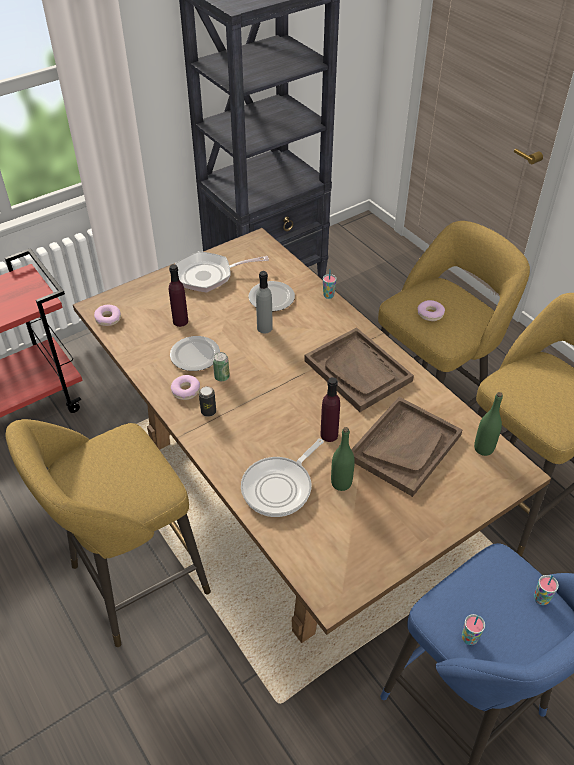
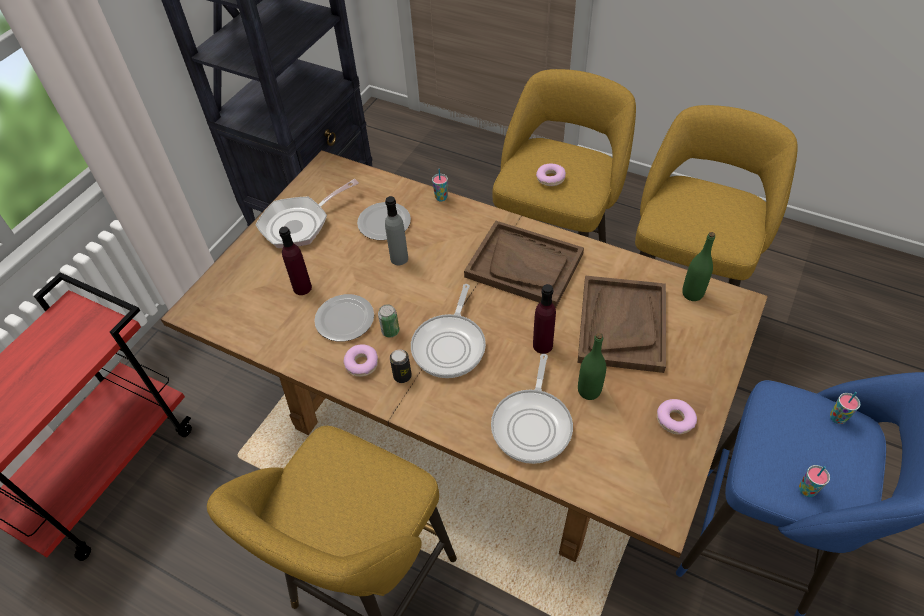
camera: 25 degrees left, 5 degrees up
donut [94,305,121,326] -> donut moved to [657,399,697,435]
none -> frying pan [411,284,486,378]

